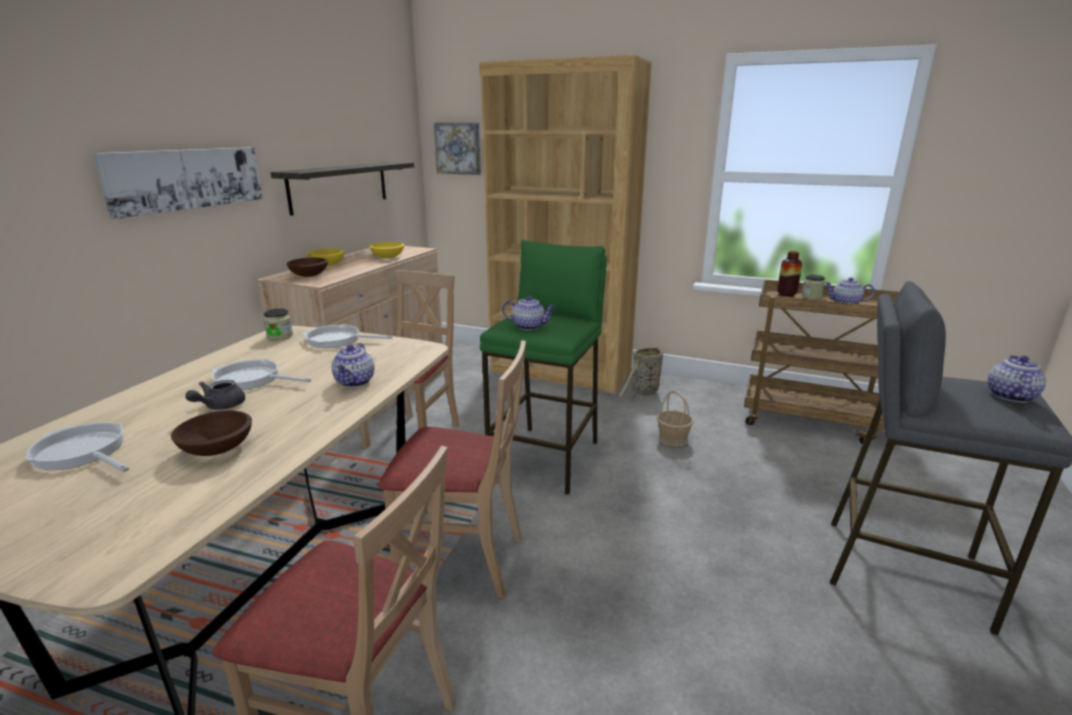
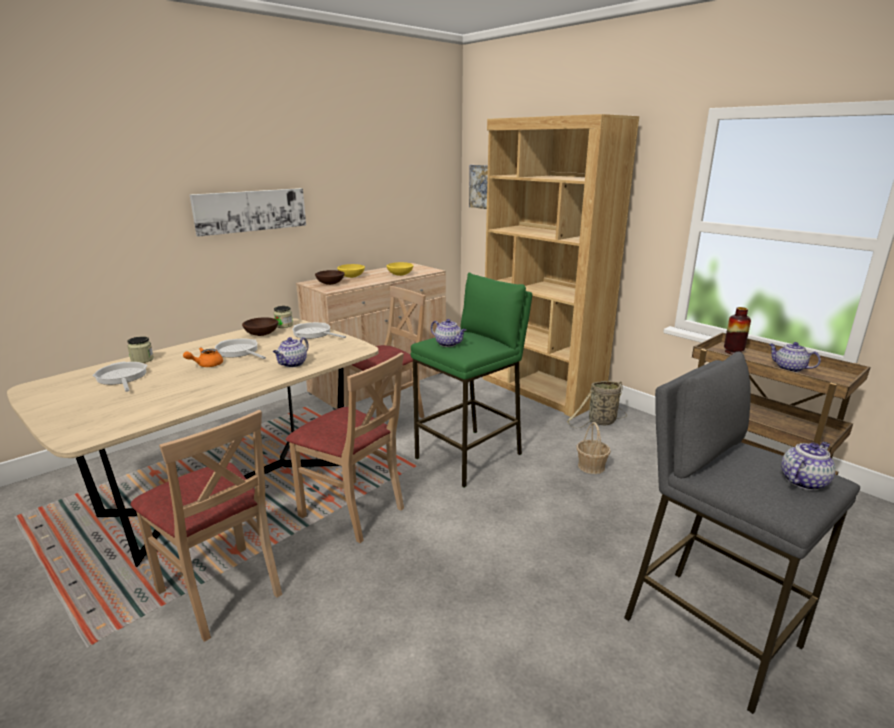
camera: 25 degrees right, 0 degrees up
brown bowl [171,411,252,456] -> brown bowl moved to [242,317,278,336]
grey teapot [185,380,245,410] -> orange teapot [183,347,223,367]
shelf [271,162,414,216] -> none
jar [801,275,825,299] -> jar moved to [127,336,154,363]

